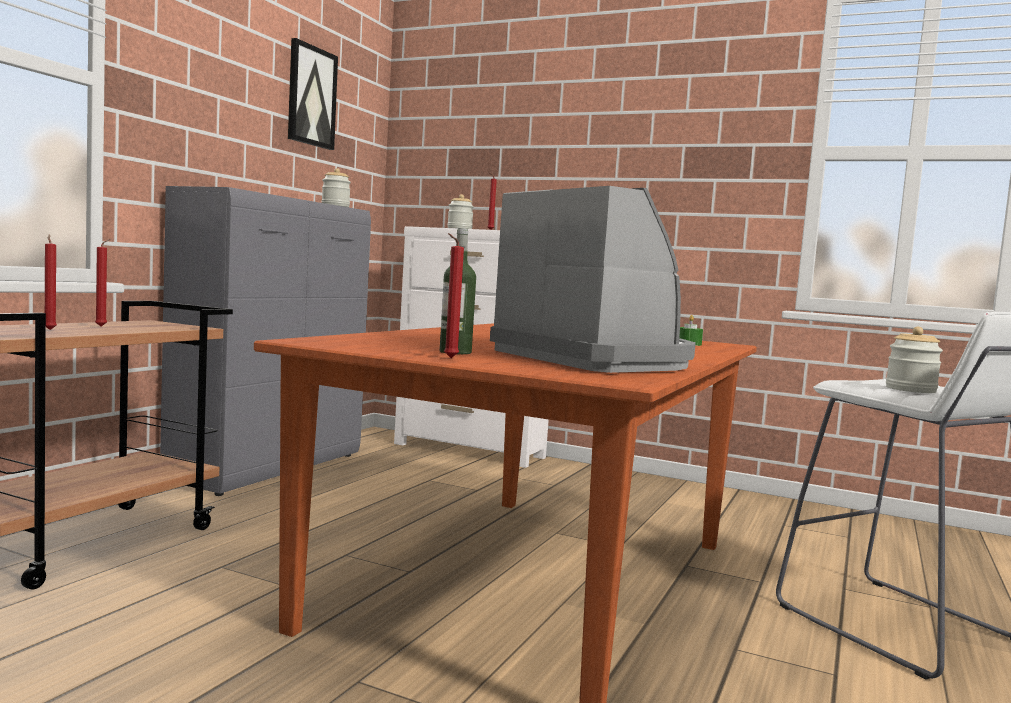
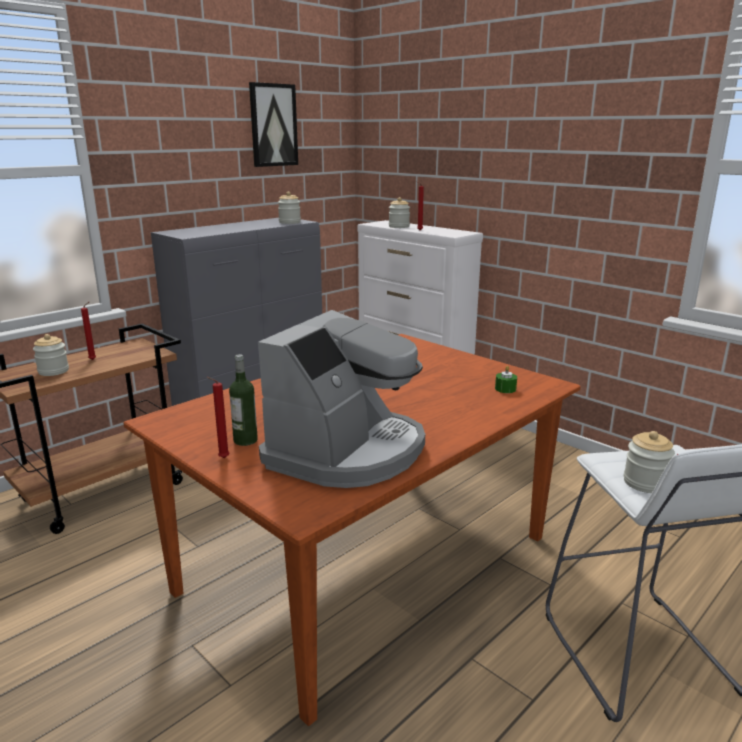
camera: 20 degrees right, 15 degrees up
red candle [45,234,57,330] -> jar [33,334,69,376]
coffee machine [490,186,696,373] -> coffee machine turned 45 degrees clockwise [258,310,425,488]

